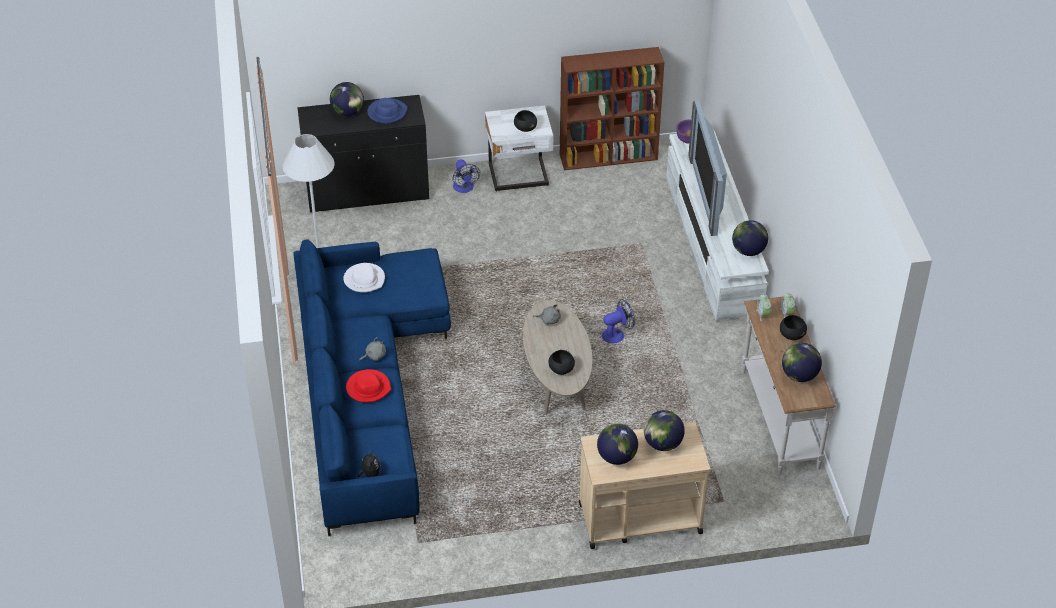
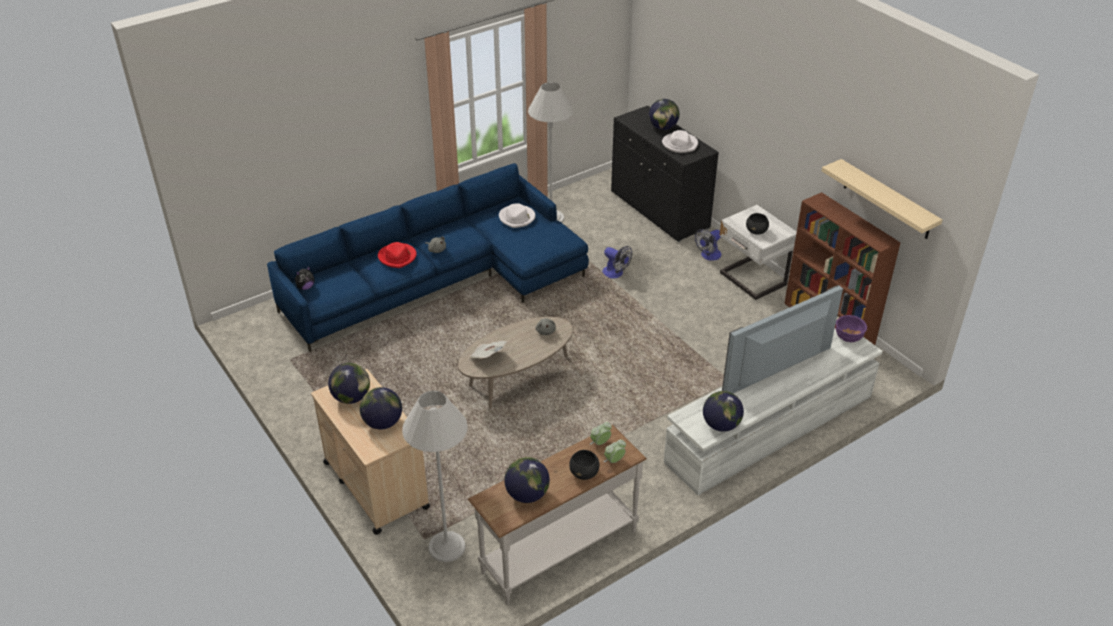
camera: 65 degrees right, 5 degrees down
blue hat [367,98,408,124] -> white hat [662,130,698,153]
black bowl [549,350,575,375] -> newspaper [469,340,507,359]
fan [602,299,635,344] -> fan moved to [602,246,632,279]
none -> white floor lamp [402,390,468,562]
none -> beige shelf [822,159,943,239]

